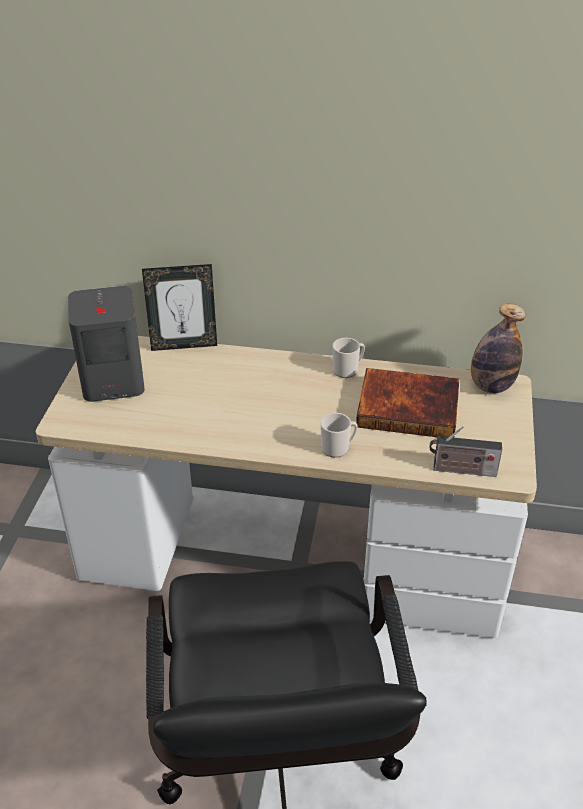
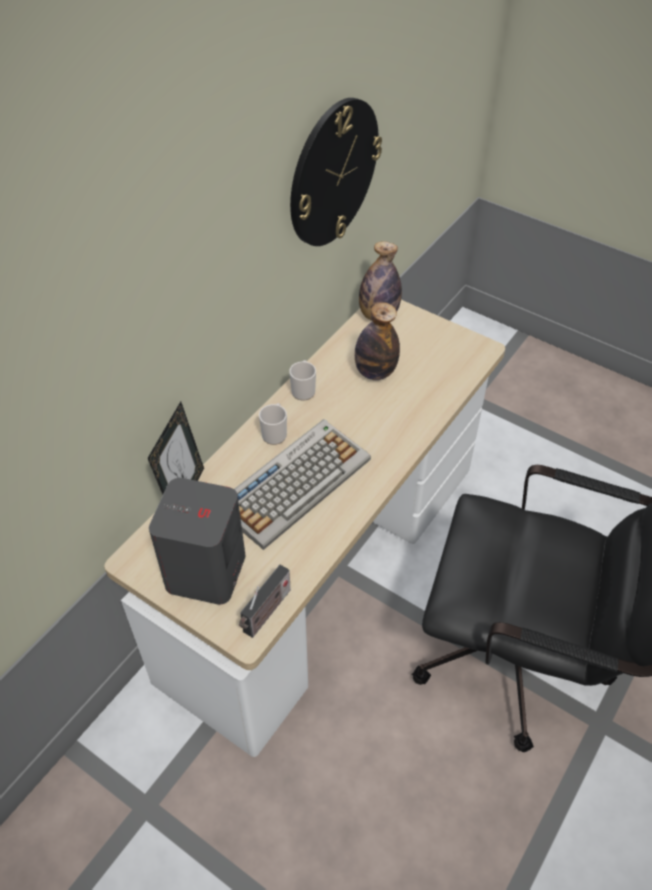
camera: 65 degrees left, 10 degrees up
mug [321,413,358,458] -> mug moved to [259,403,287,445]
book [356,368,459,437] -> bottle [355,302,400,380]
radio [430,426,502,477] -> radio moved to [239,565,291,638]
none -> keyboard [234,419,371,550]
none -> wall clock [290,98,382,246]

